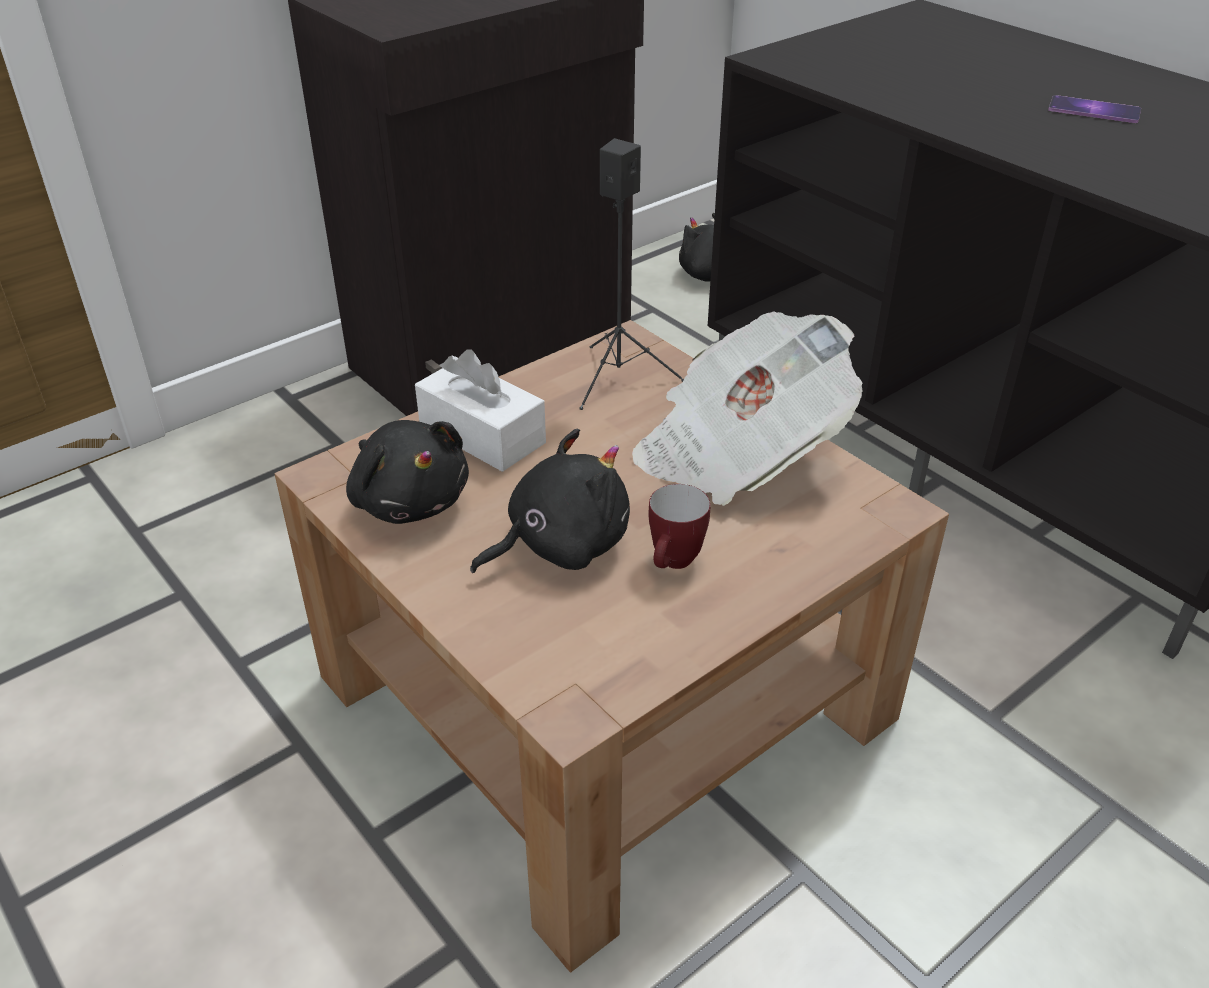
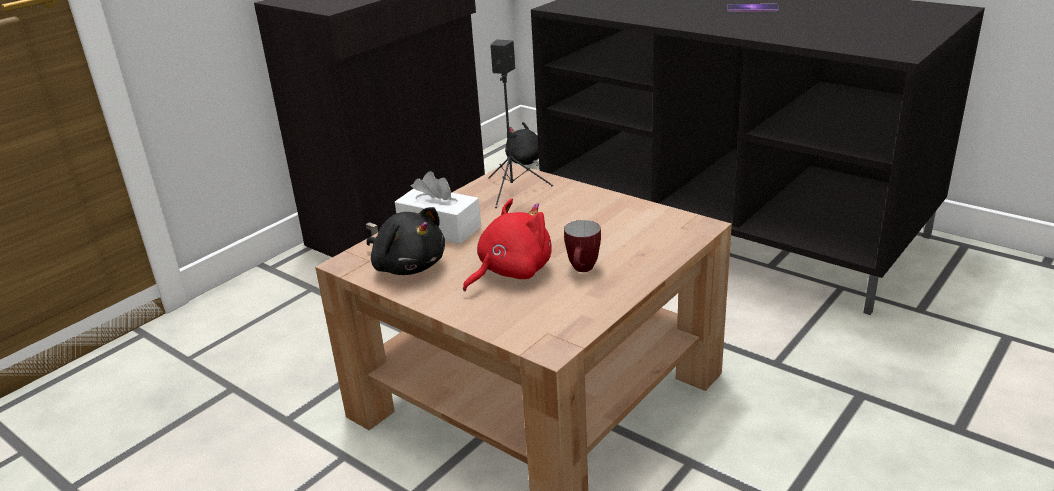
camera: 10 degrees left, 10 degrees down
black plush toy [470,429,630,573] -> red plush toy [463,198,552,291]
newspaper [632,311,863,506] -> none

